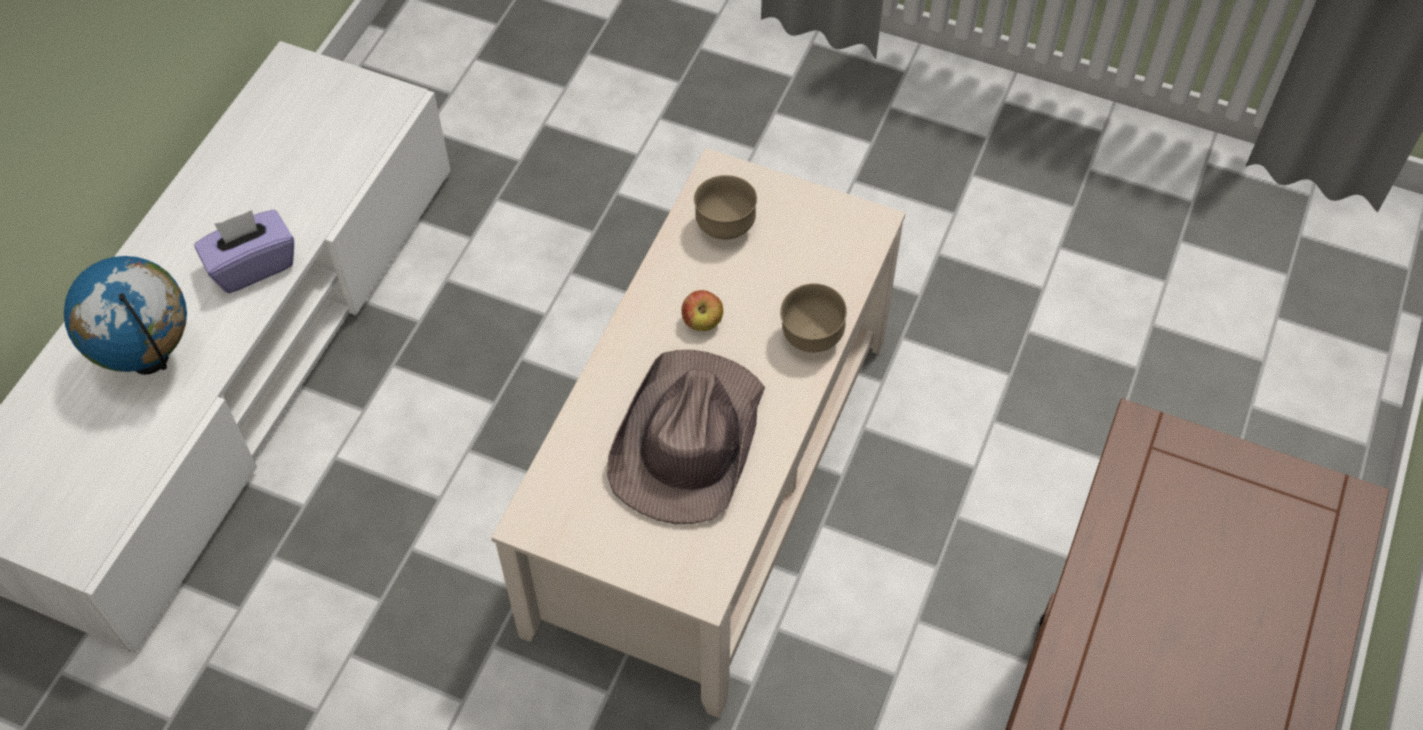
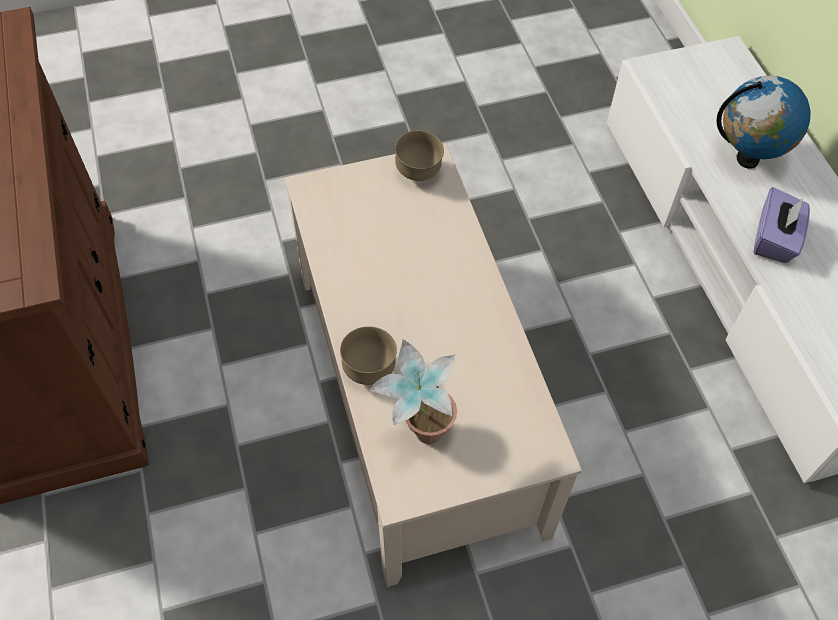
camera: 140 degrees right, 0 degrees up
brown hat [607,350,765,524] -> none
apple [681,290,723,331] -> none
brown bowl [694,175,757,239] -> brown bowl moved to [395,130,444,181]
none -> potted plant [369,339,457,444]

